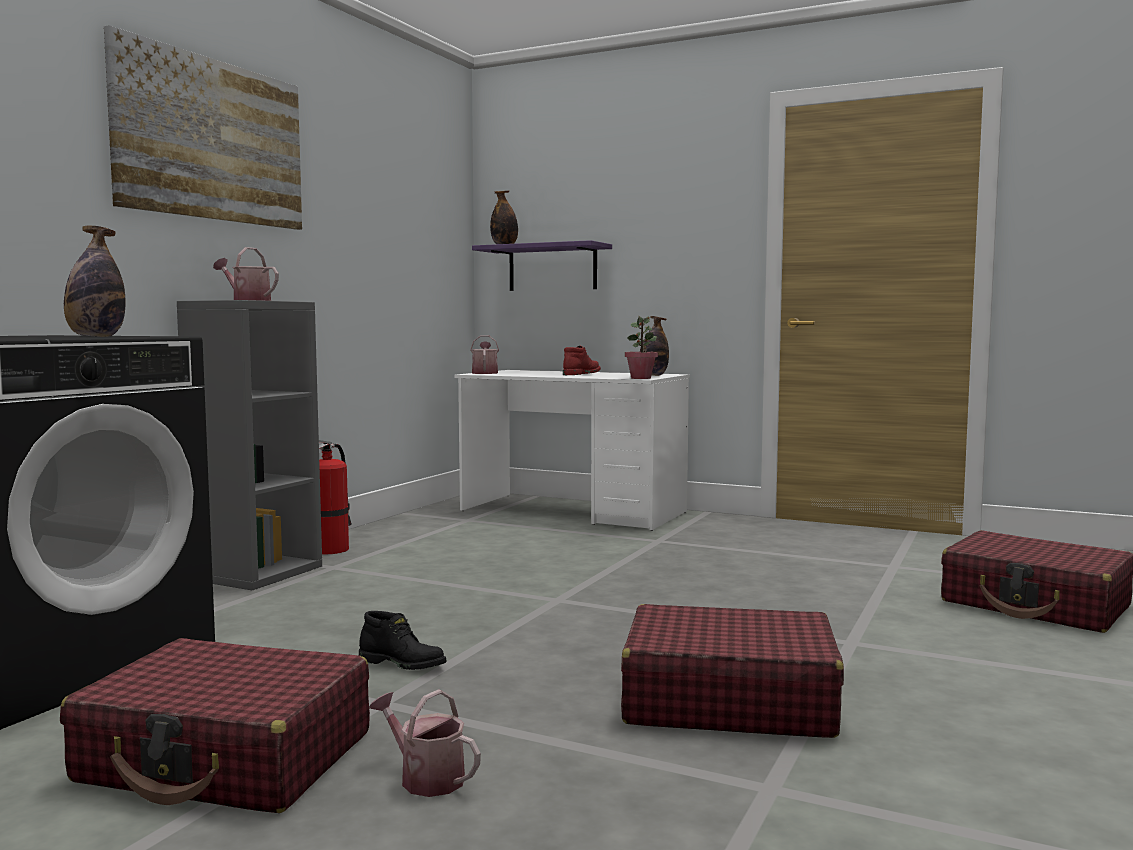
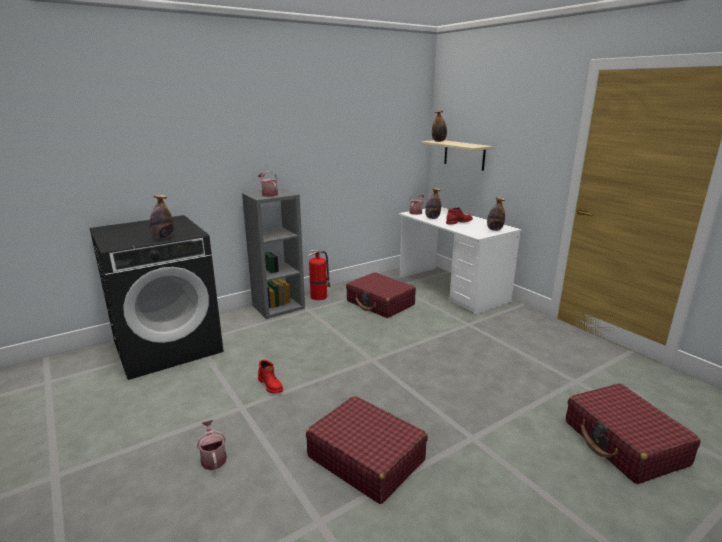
camera: 30 degrees right, 15 degrees up
red suitcase [60,638,370,813] -> red suitcase moved to [346,272,416,318]
picture [104,25,302,230] -> none
black boot [359,611,447,670] -> red boot [258,360,283,393]
purple shelf [472,240,612,291] -> beige shelf [421,140,493,171]
potted plant [625,316,658,379] -> none
none -> bottle [425,188,441,219]

